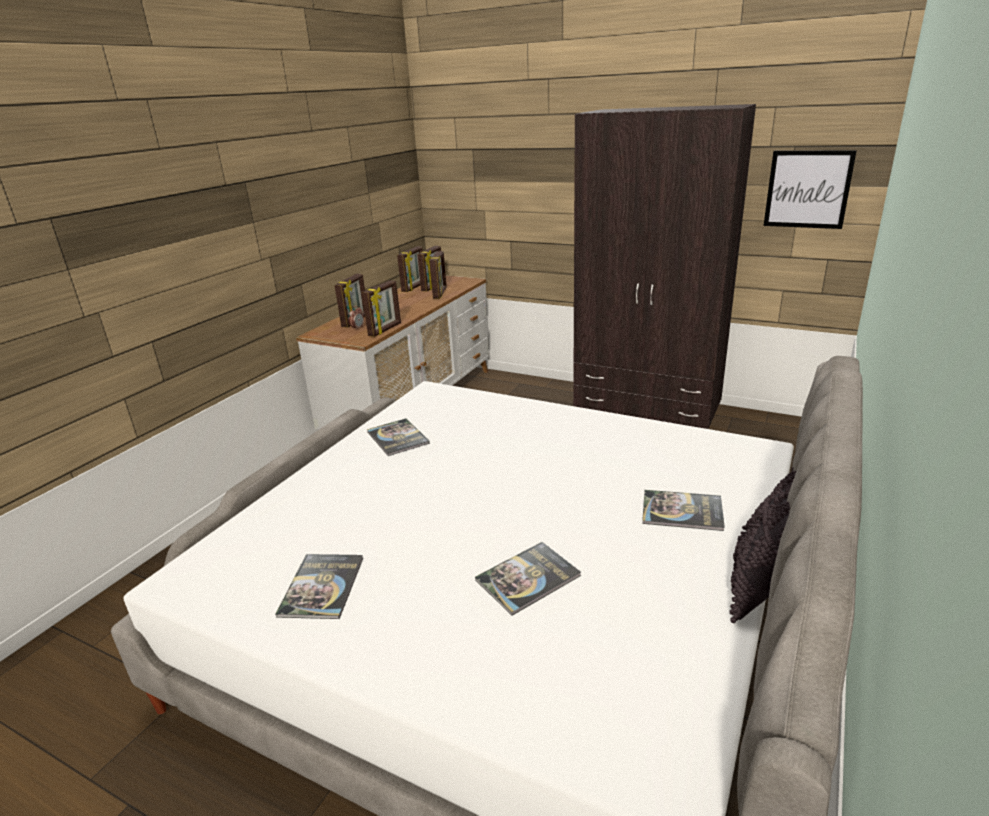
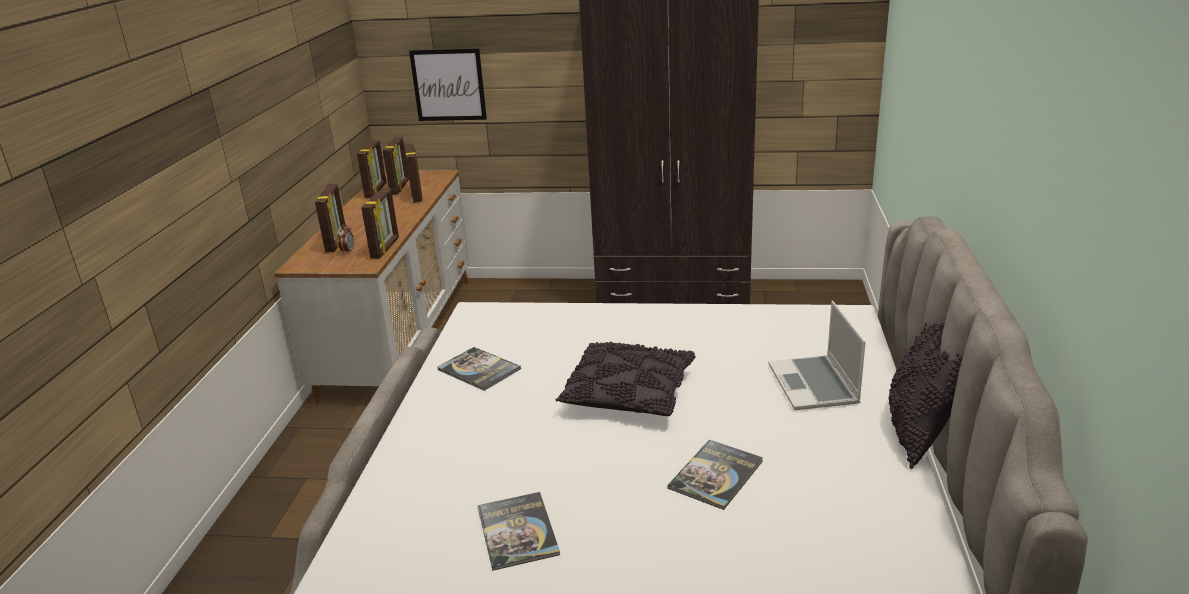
camera: 20 degrees left, 0 degrees up
book [642,490,725,531] -> laptop [768,301,866,410]
picture [764,150,857,229] -> picture moved to [409,48,487,121]
none -> black pillow [555,341,696,416]

